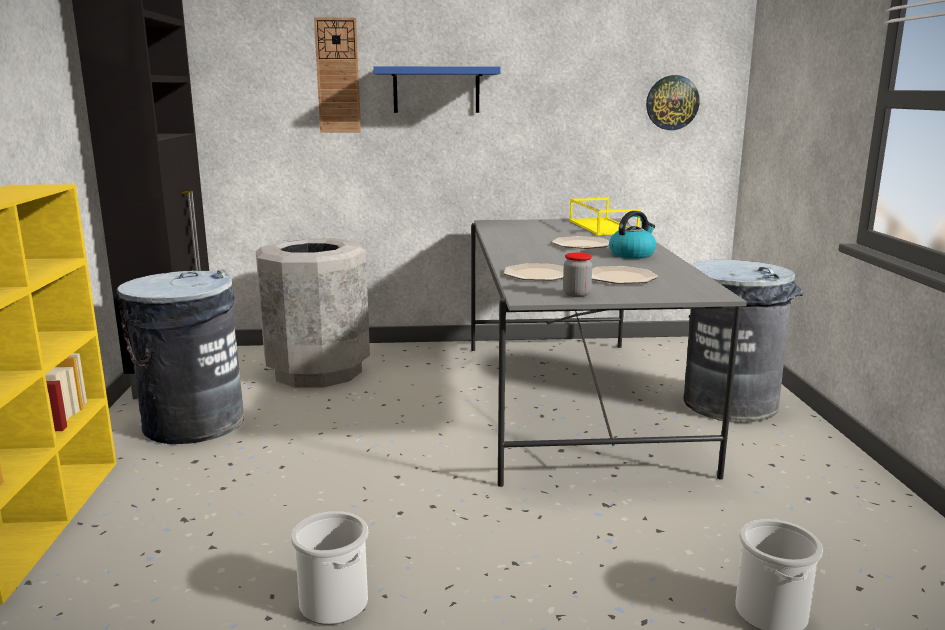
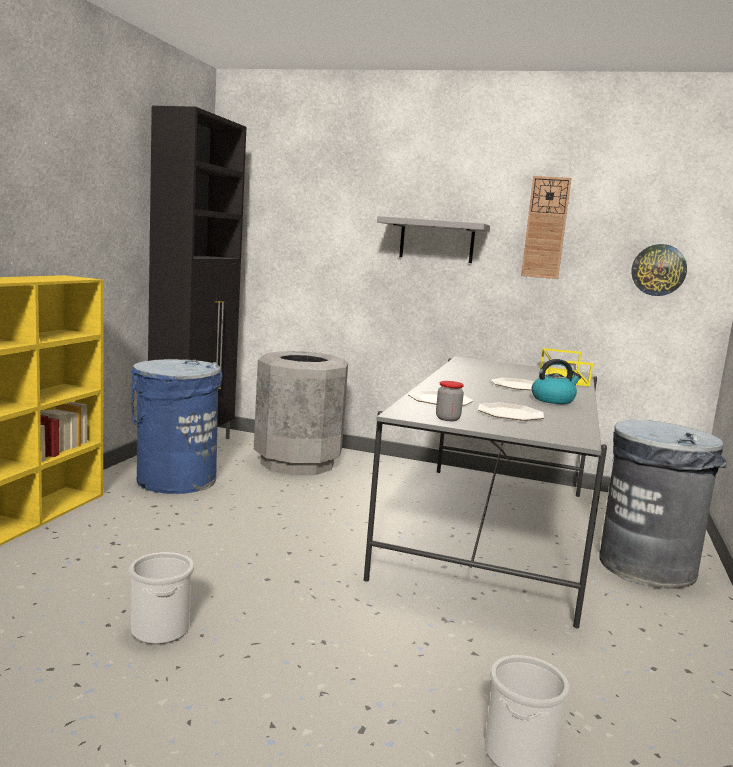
camera: 20 degrees right, 5 degrees down
grey trash can [117,270,244,444] -> blue trash can [131,359,223,494]
wall clock [314,17,361,133] -> wall clock moved to [521,176,572,279]
blue shelf [373,66,501,113] -> grey shelf [377,216,490,263]

